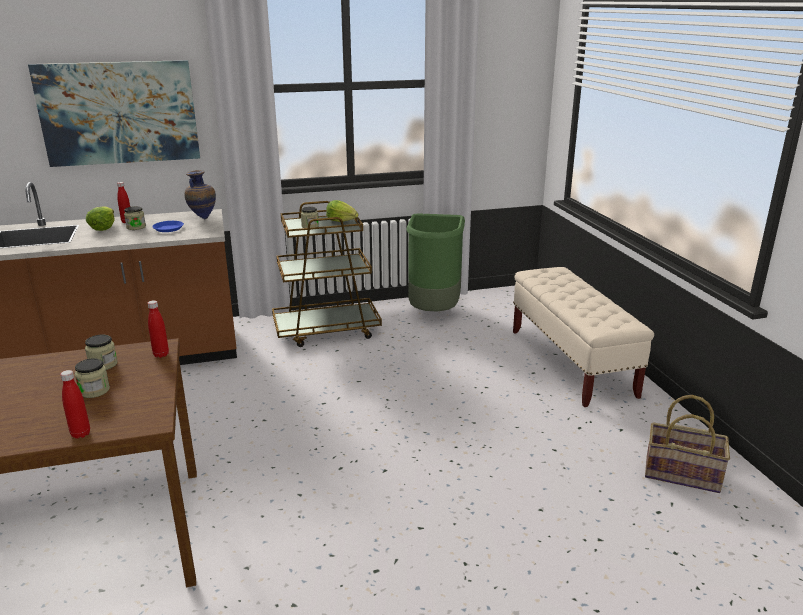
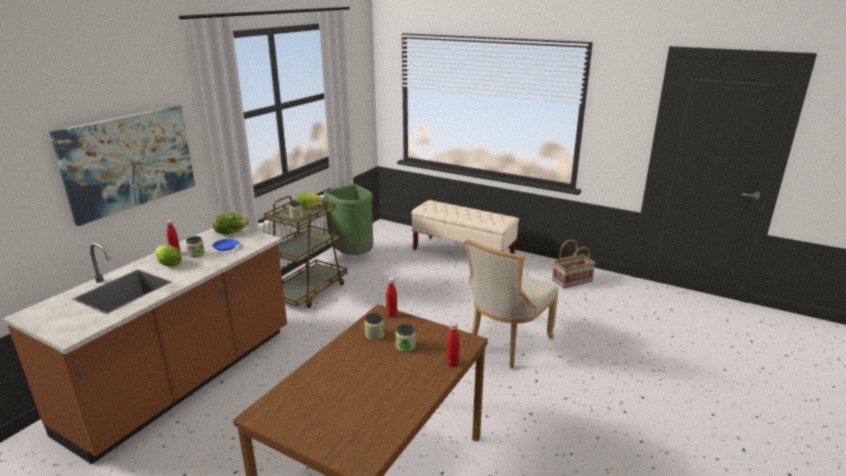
camera: 45 degrees left, 0 degrees up
vase [185,170,216,219] -> lettuce [212,213,249,234]
none -> beige chair [465,239,558,369]

